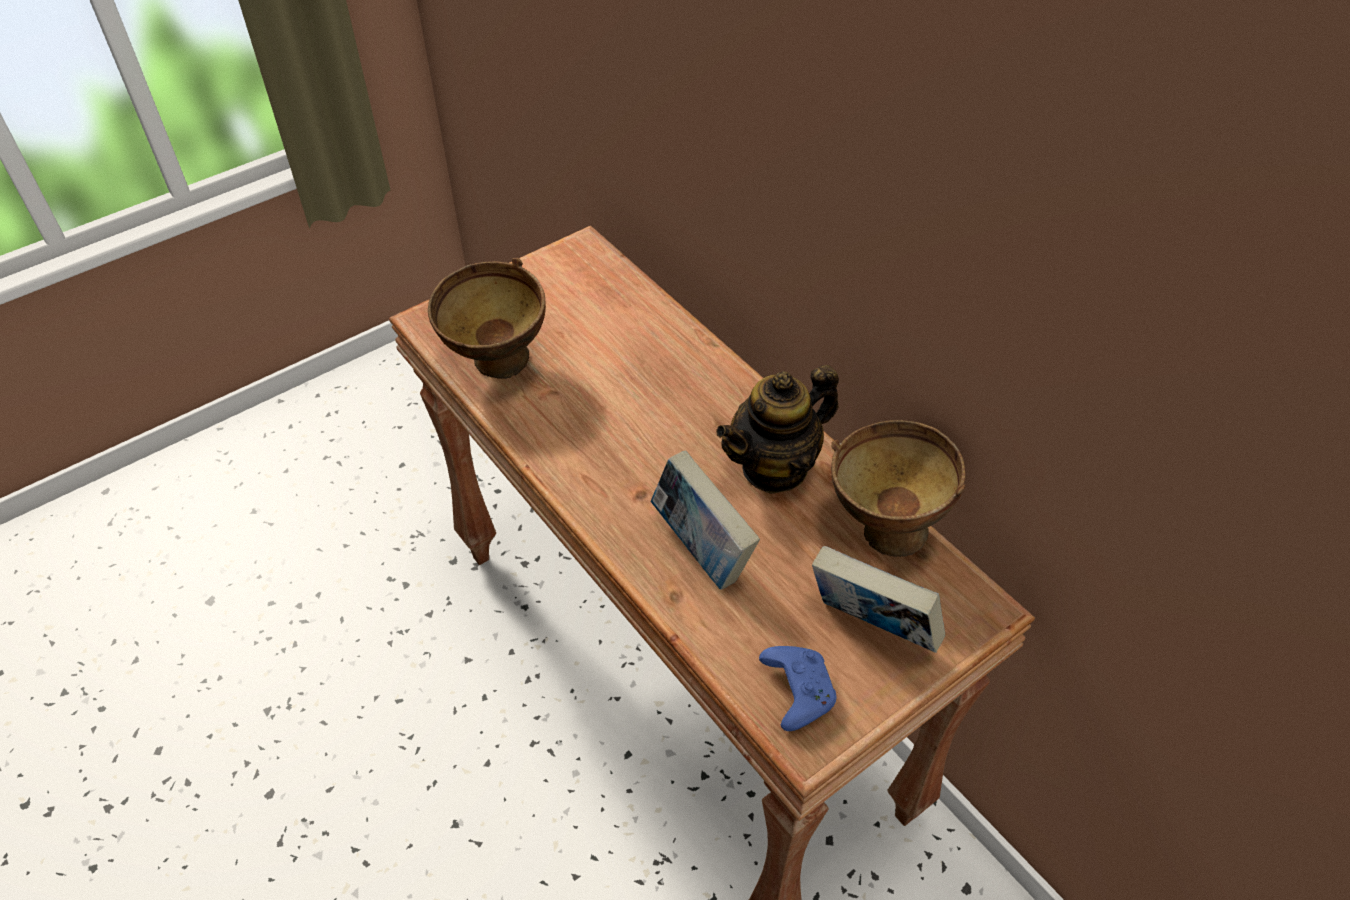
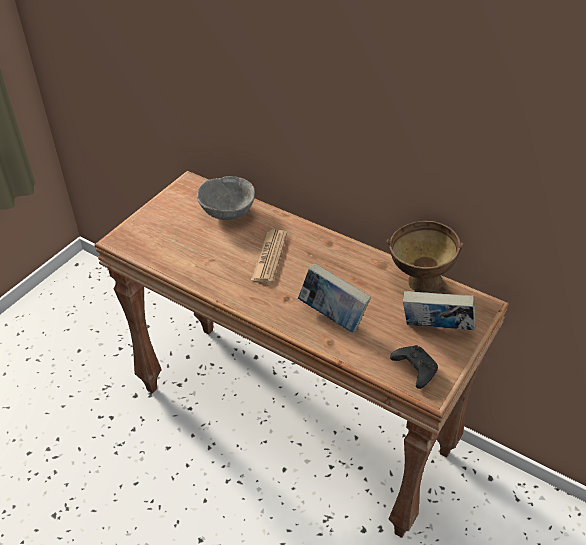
camera: 20 degrees left, 5 degrees down
brown bowl [428,258,546,379] -> none
teapot [716,365,839,494] -> none
blue game controller [759,646,836,731] -> black game controller [390,345,438,389]
none -> grey bowl [197,176,255,220]
none -> newspaper [251,229,287,283]

